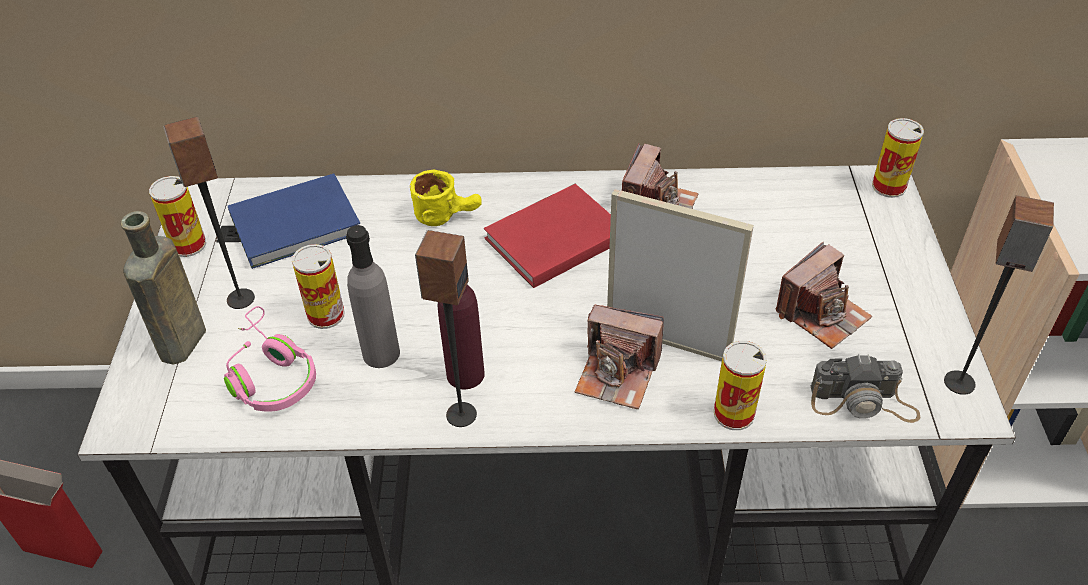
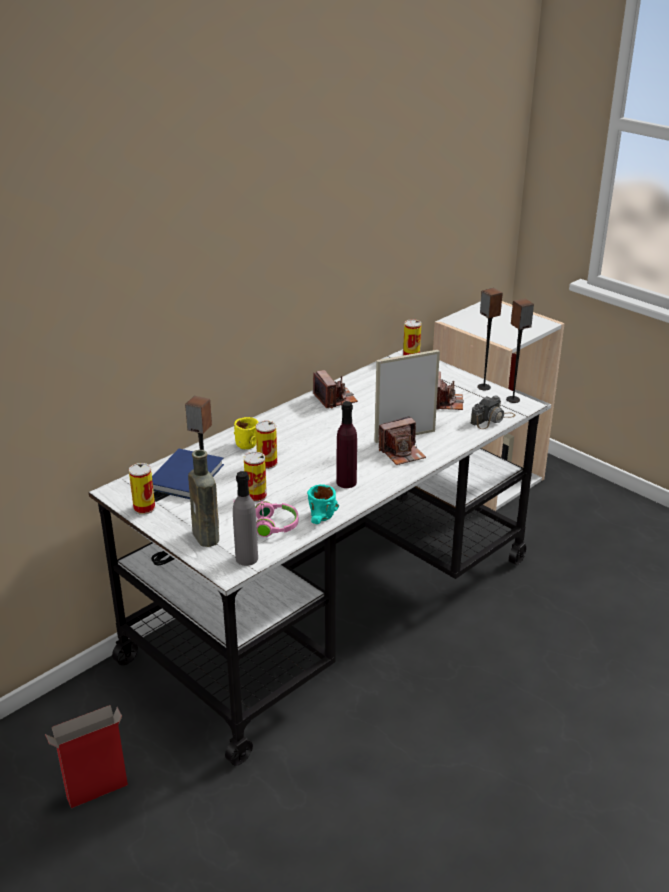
camera: 45 degrees left, 15 degrees down
grey bottle [346,225,400,368] -> grey bottle moved to [233,471,258,566]
speaker [415,230,477,427] -> speaker moved to [477,288,503,390]
red book [484,184,611,288] -> none
can [714,341,767,430] -> can moved to [256,421,277,469]
none -> turquoise mug [307,484,339,524]

